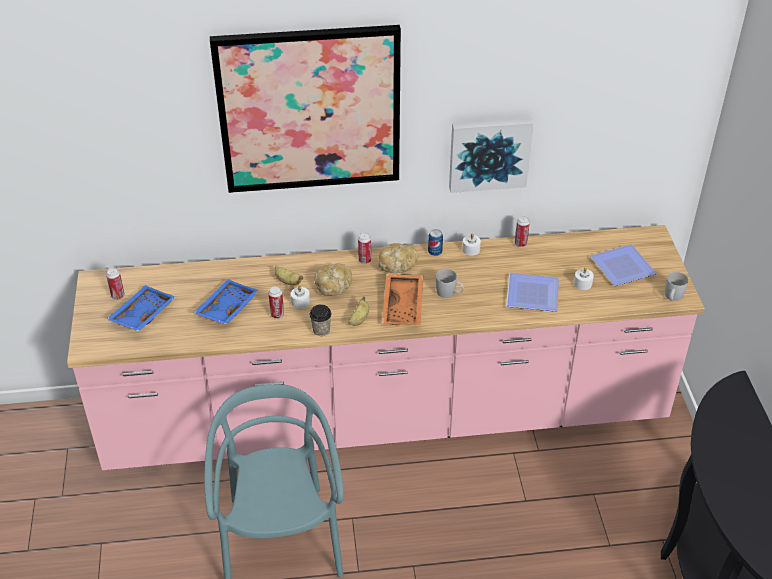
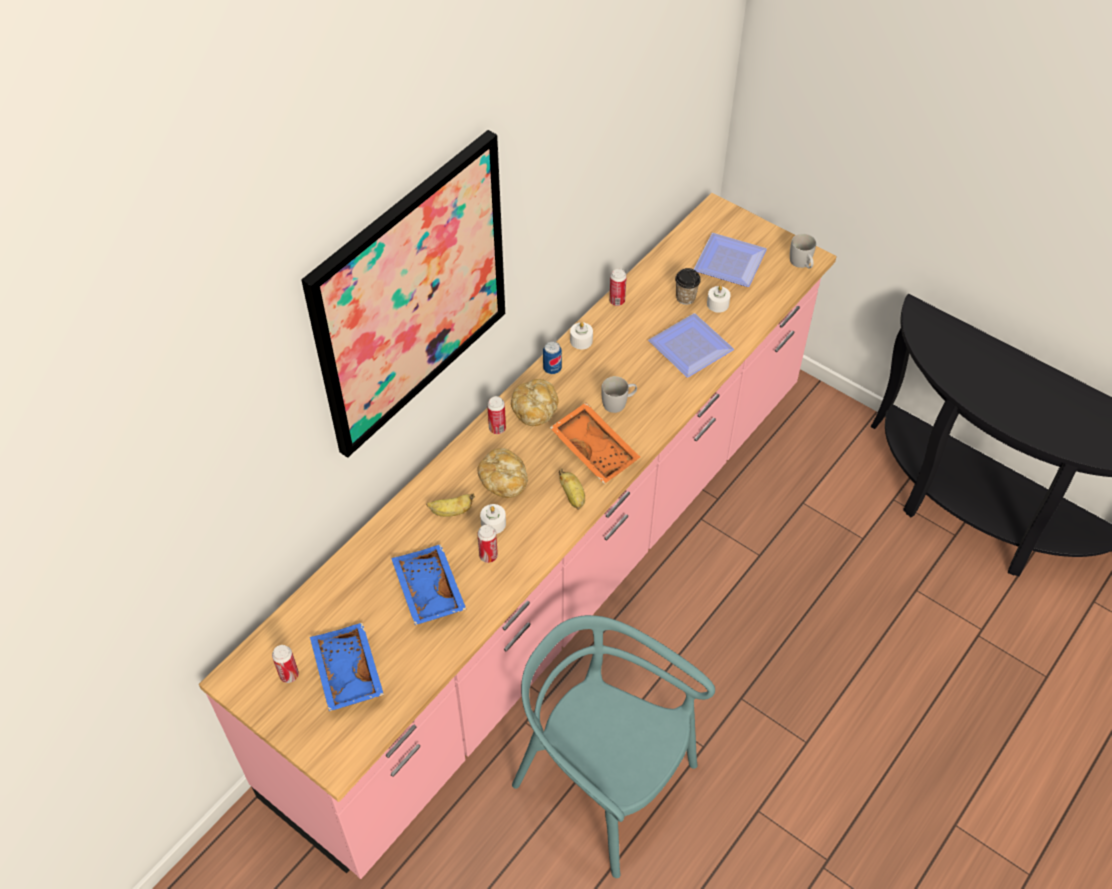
camera: 45 degrees left, 10 degrees up
cup [310,305,332,336] -> cup moved to [675,268,701,305]
picture [449,118,533,193] -> none

